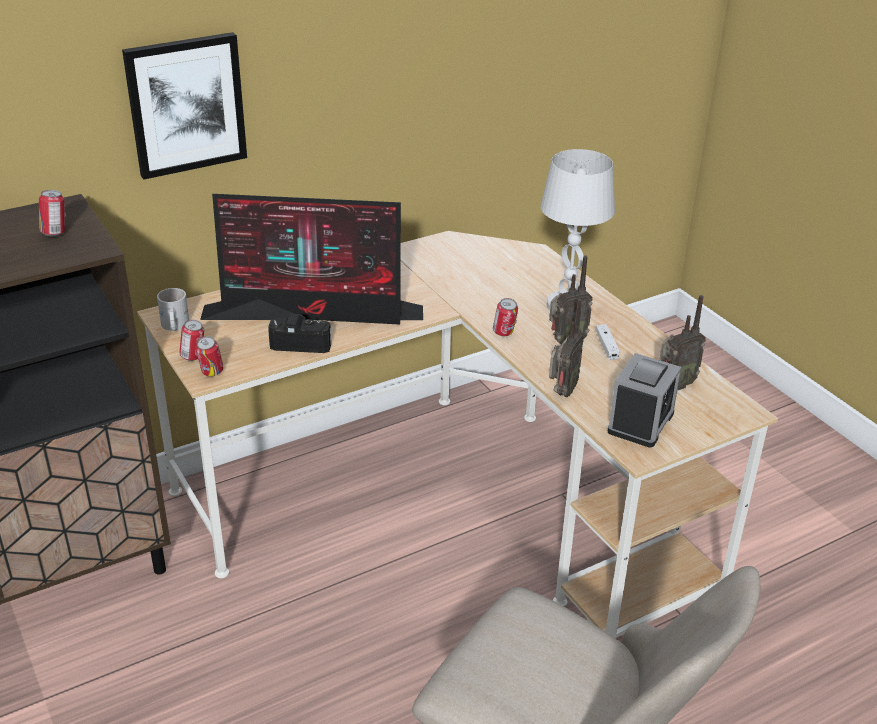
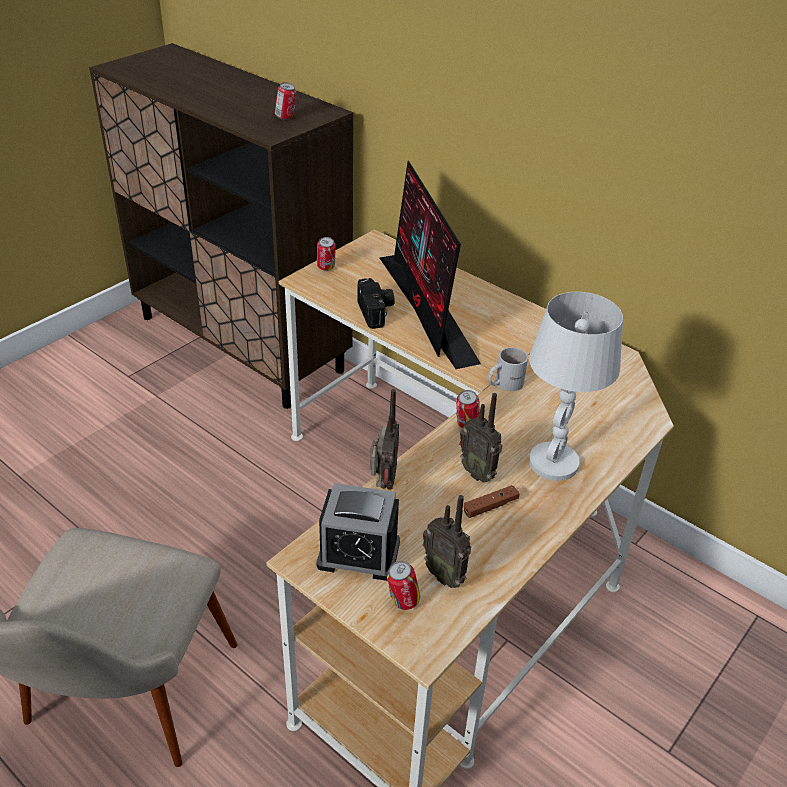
camera: 70 degrees right, 5 degrees up
picture [122,32,247,179] -> none
white mug [157,288,189,331] -> white mug moved to [488,347,528,391]
can [196,336,223,377] -> can moved to [387,561,420,610]
radio [549,299,584,397] -> radio turned 90 degrees counterclockwise [370,389,399,490]
white game controller [595,325,620,360] -> brown game controller [463,485,520,518]

